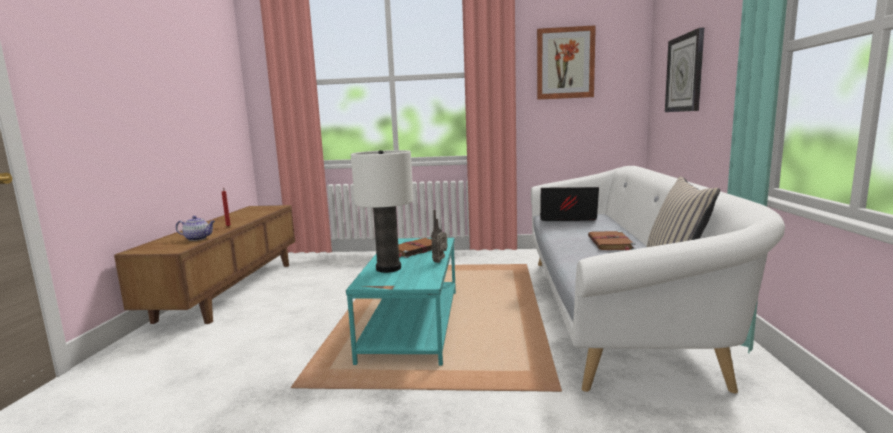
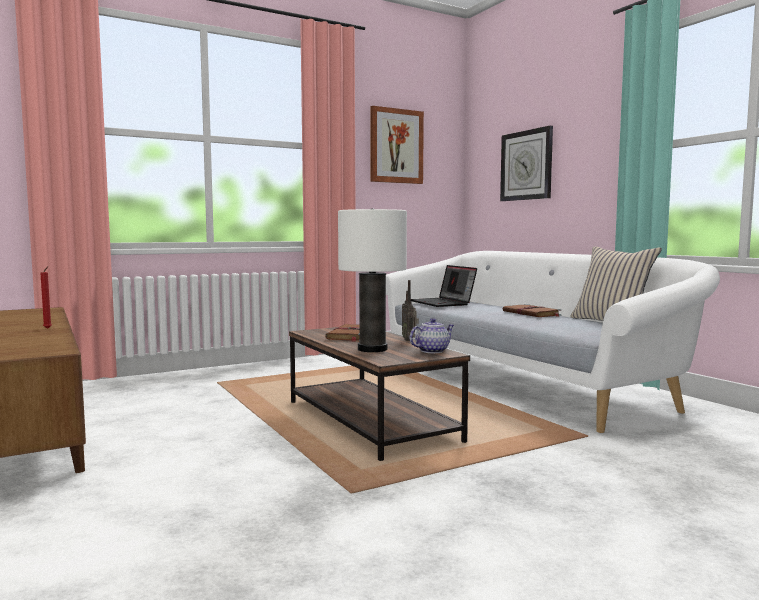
camera: 35 degrees left, 5 degrees down
teapot [176,216,215,241] -> teapot moved to [409,318,454,353]
turquoise coffee table [346,238,456,366] -> brown coffee table [289,327,470,461]
laptop [540,187,599,221] -> laptop turned 90 degrees counterclockwise [411,265,477,307]

